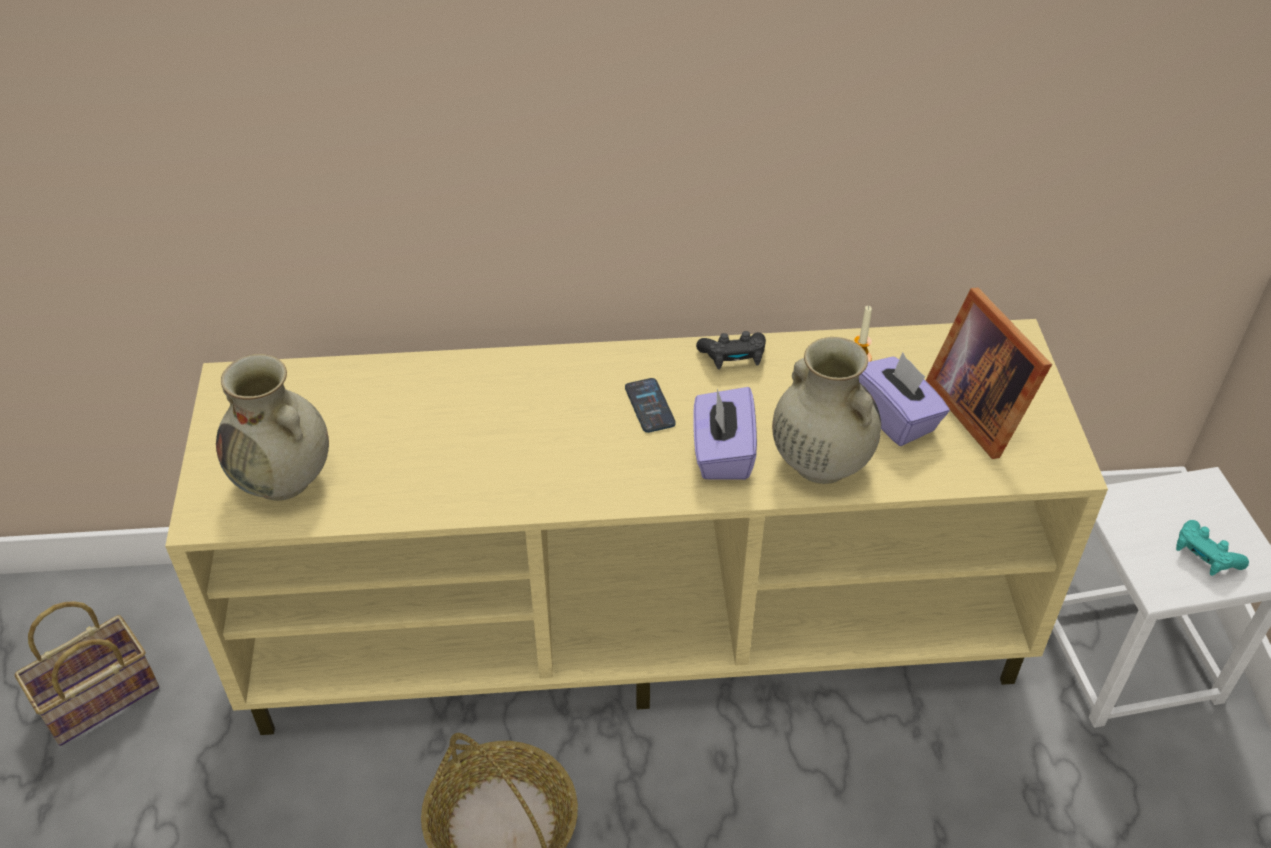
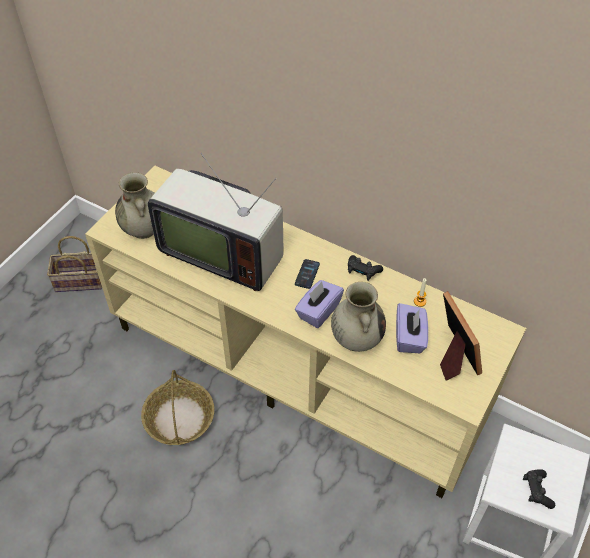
camera: 35 degrees right, 5 degrees up
picture frame [926,287,1052,459] -> picture frame turned 150 degrees clockwise [440,291,482,381]
turquoise game controller [1176,520,1249,576] -> black game controller [523,469,555,509]
none -> television [148,153,283,291]

